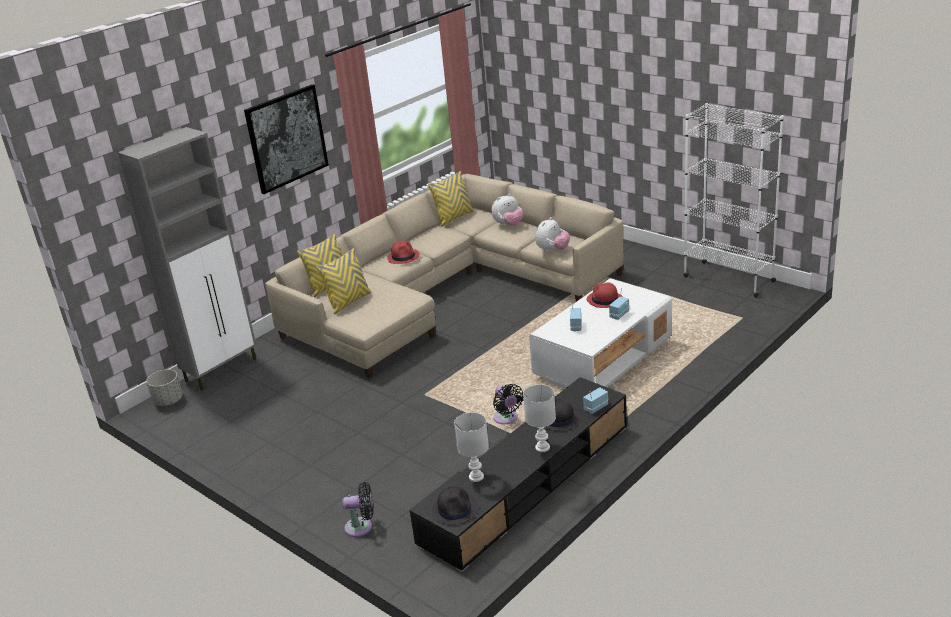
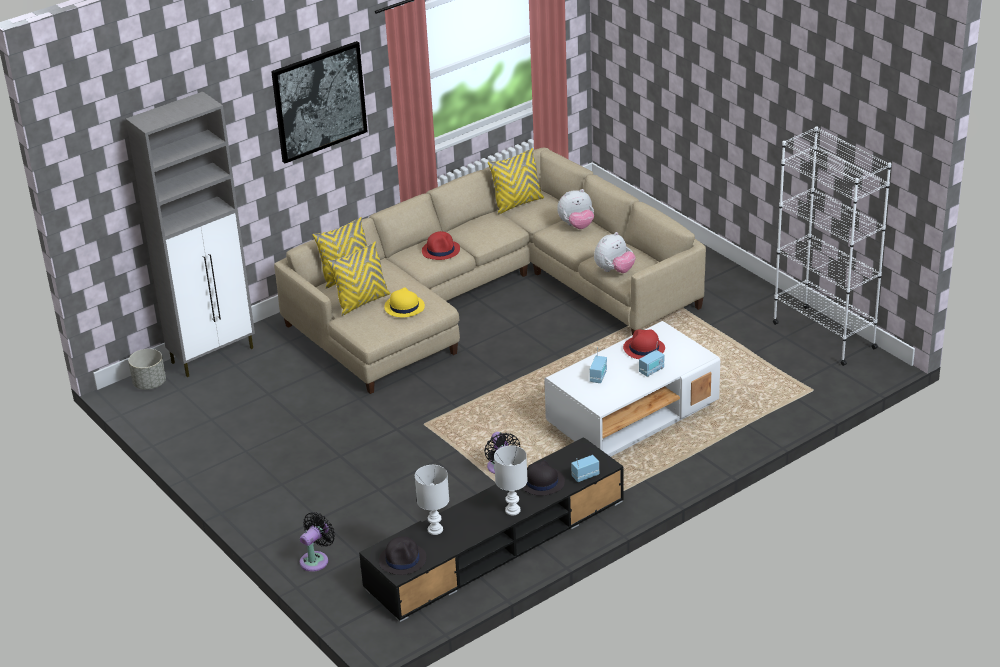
camera: 10 degrees right, 5 degrees up
black fan [342,482,373,537] -> black fan turned 60 degrees counterclockwise [300,512,335,572]
none -> yellow hat [384,287,425,317]

